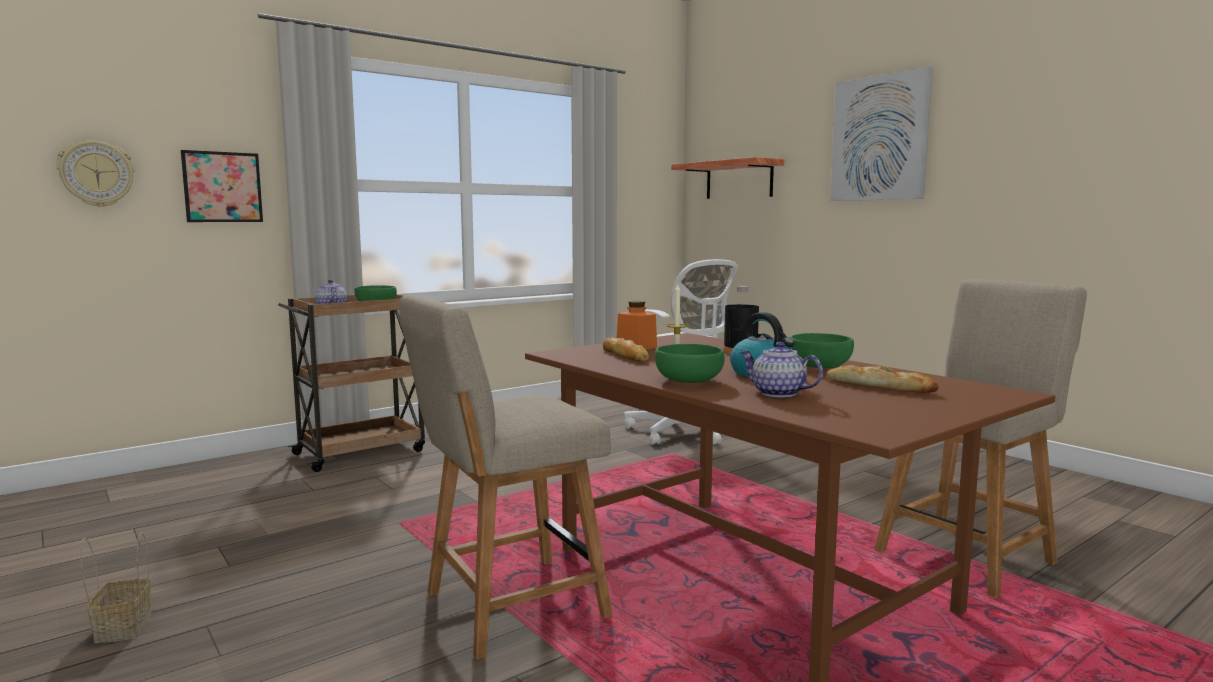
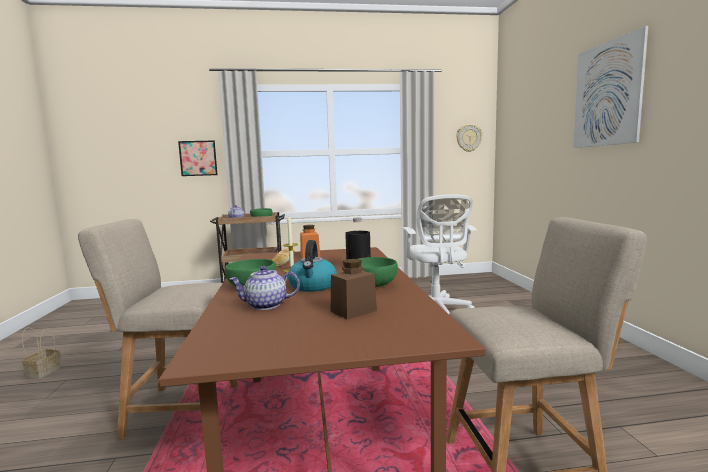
camera: 30 degrees right, 0 degrees up
wall clock [56,141,135,207] -> wall clock moved to [456,124,482,152]
shelf [671,157,784,199] -> none
teapot [740,342,823,397] -> teapot turned 75 degrees counterclockwise [229,266,300,310]
bread [827,365,939,393] -> brown jar [331,259,377,319]

